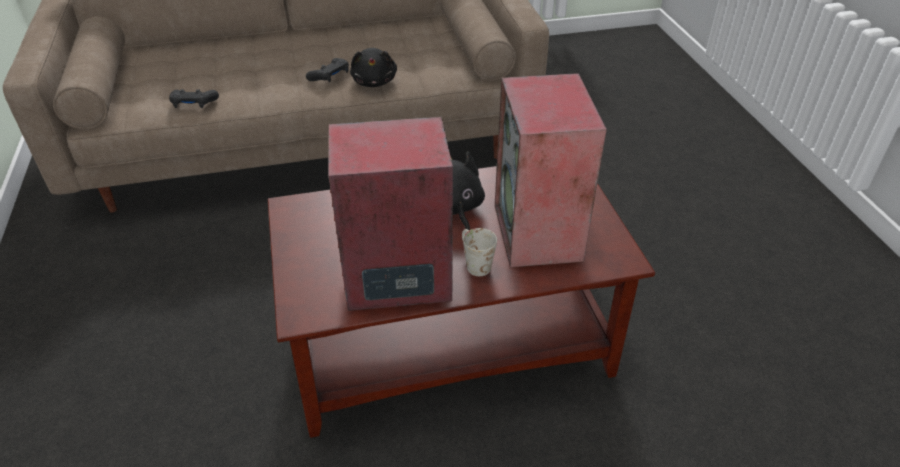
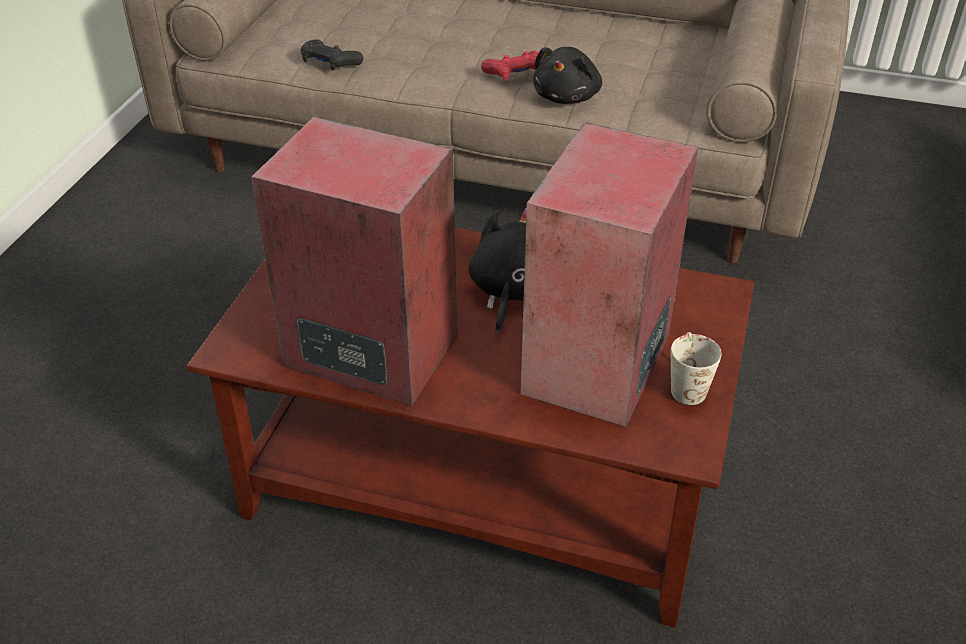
camera: 30 degrees right, 0 degrees up
black game controller [306,58,349,82] -> red game controller [481,51,539,81]
white mug [462,228,497,276] -> white mug moved to [671,332,721,405]

